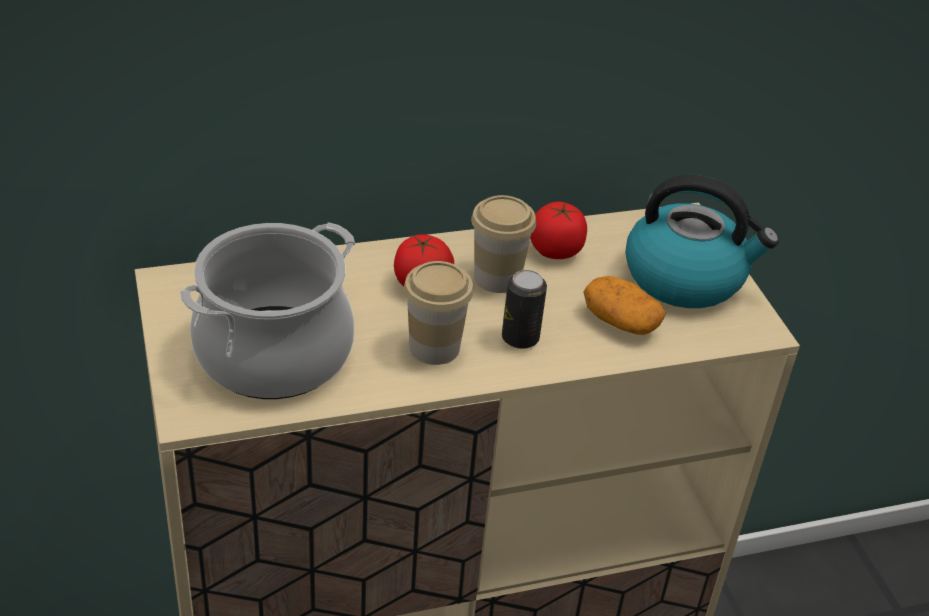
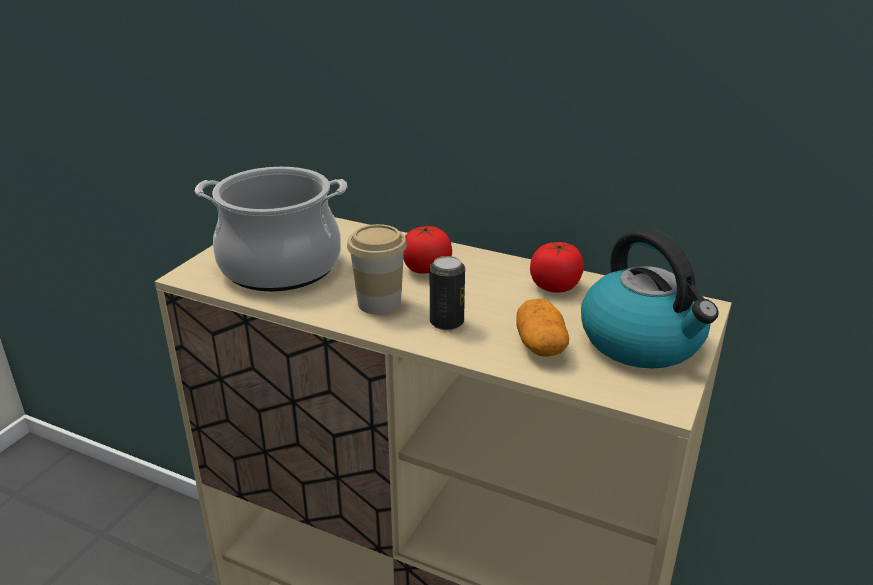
camera: 45 degrees right, 10 degrees down
cup [471,195,536,293] -> none

